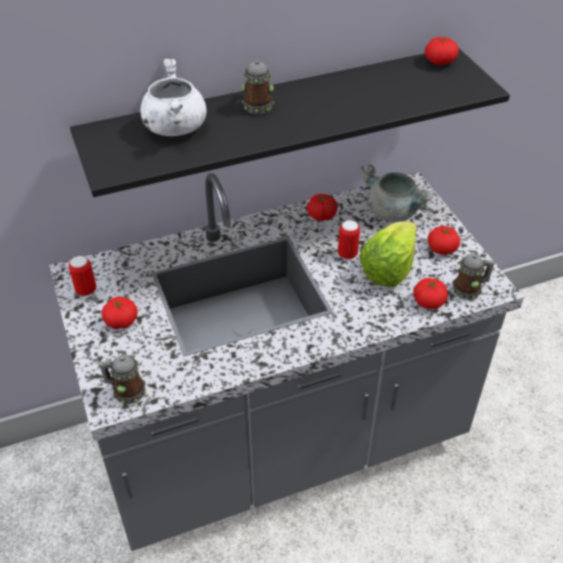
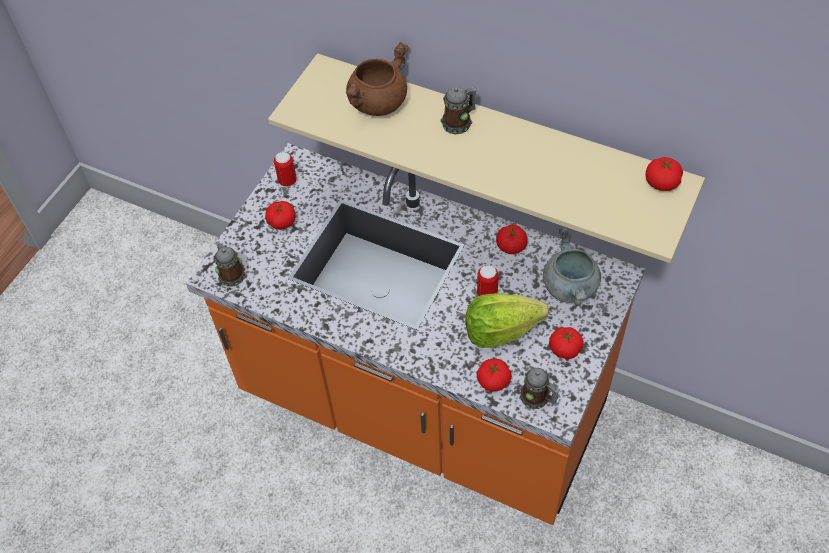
camera: 50 degrees right, 10 degrees up
grey counter [49,173,524,551] -> orange counter [186,143,645,525]
black shelf [70,49,510,197] -> beige shelf [268,54,705,263]
white cooking pot [140,59,207,136] -> brown cooking pot [346,42,409,116]

